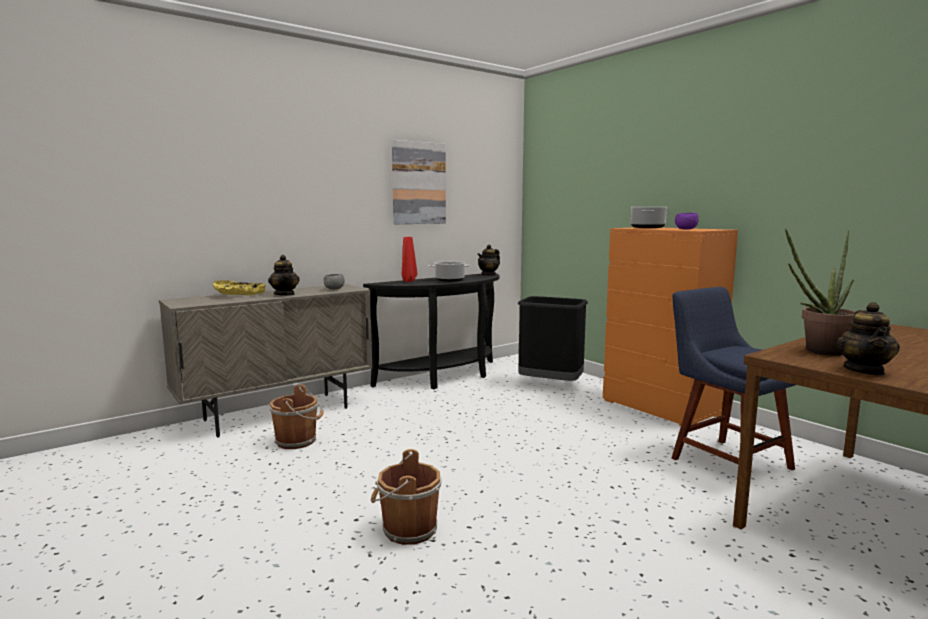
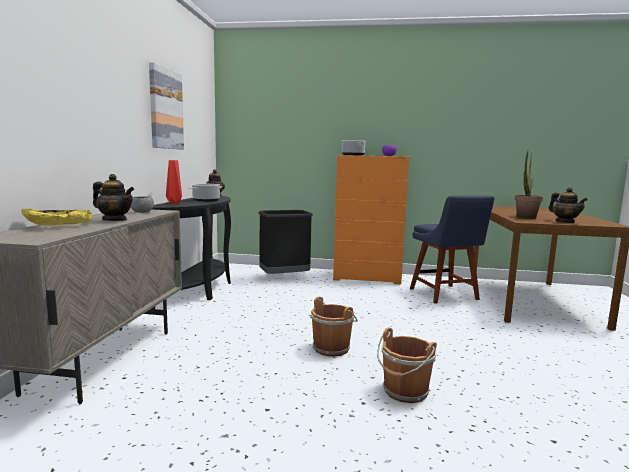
camera: 45 degrees left, 0 degrees up
brown bucket [270,384,324,449] -> brown bucket moved to [310,297,358,357]
blue chair [671,287,795,471] -> blue chair turned 120 degrees counterclockwise [410,195,495,304]

